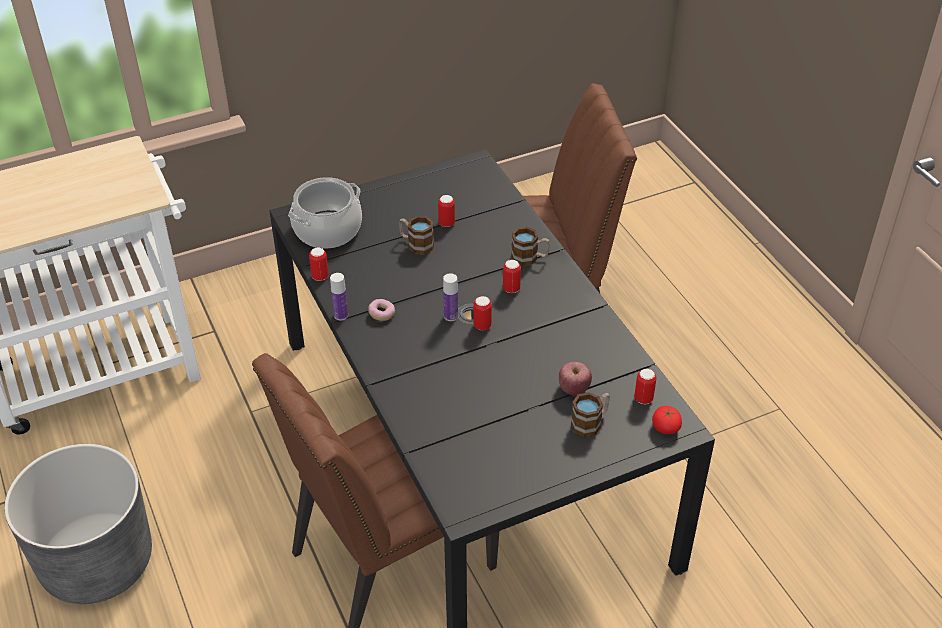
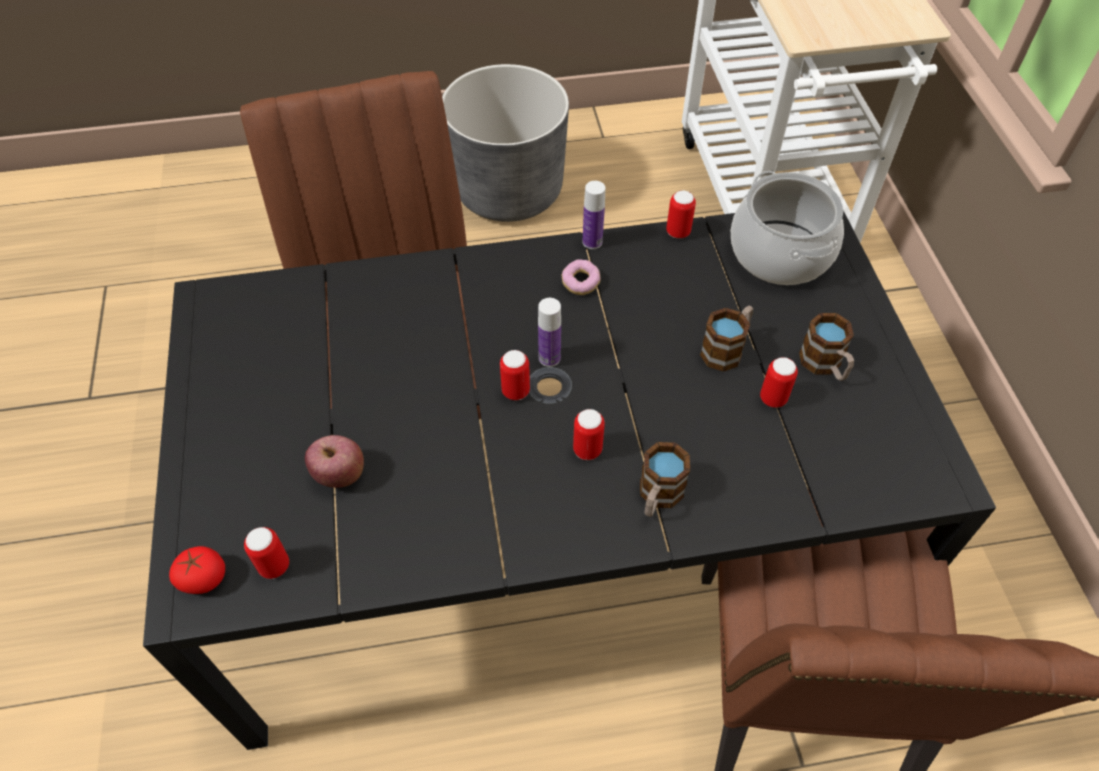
camera: 105 degrees right, 10 degrees up
mug [571,392,610,438] -> mug moved to [799,313,854,381]

